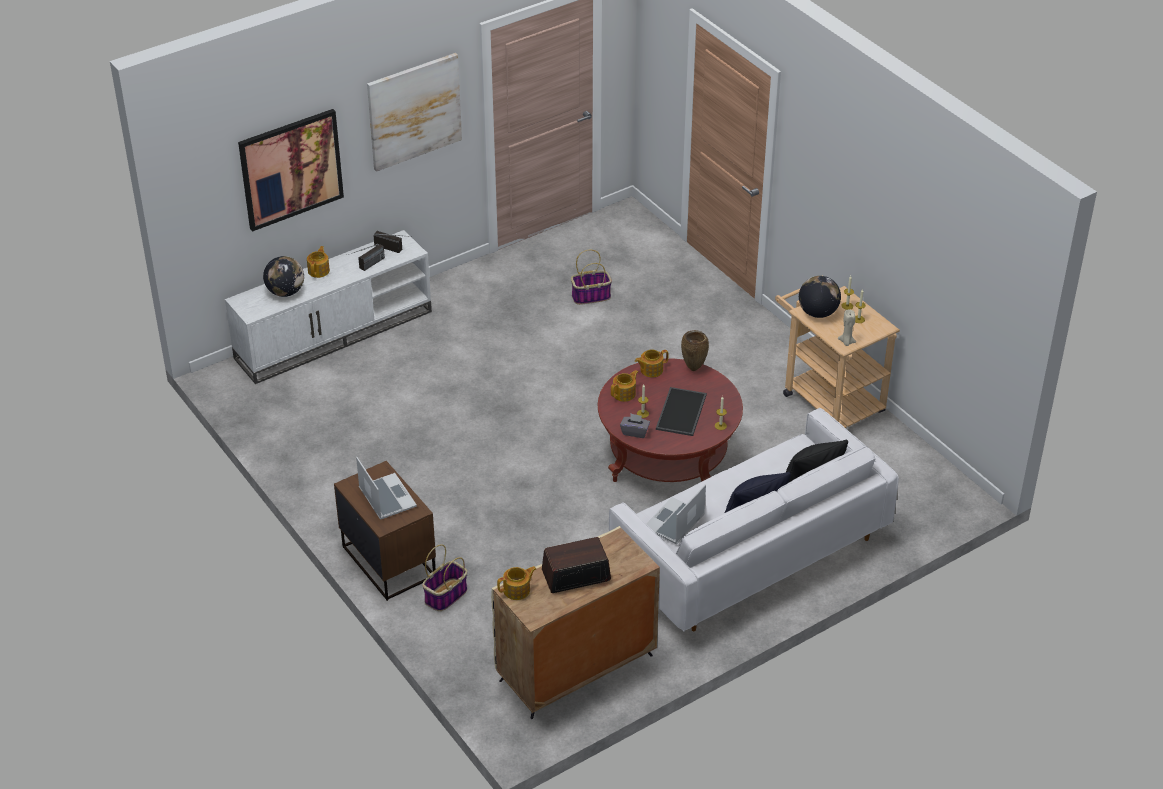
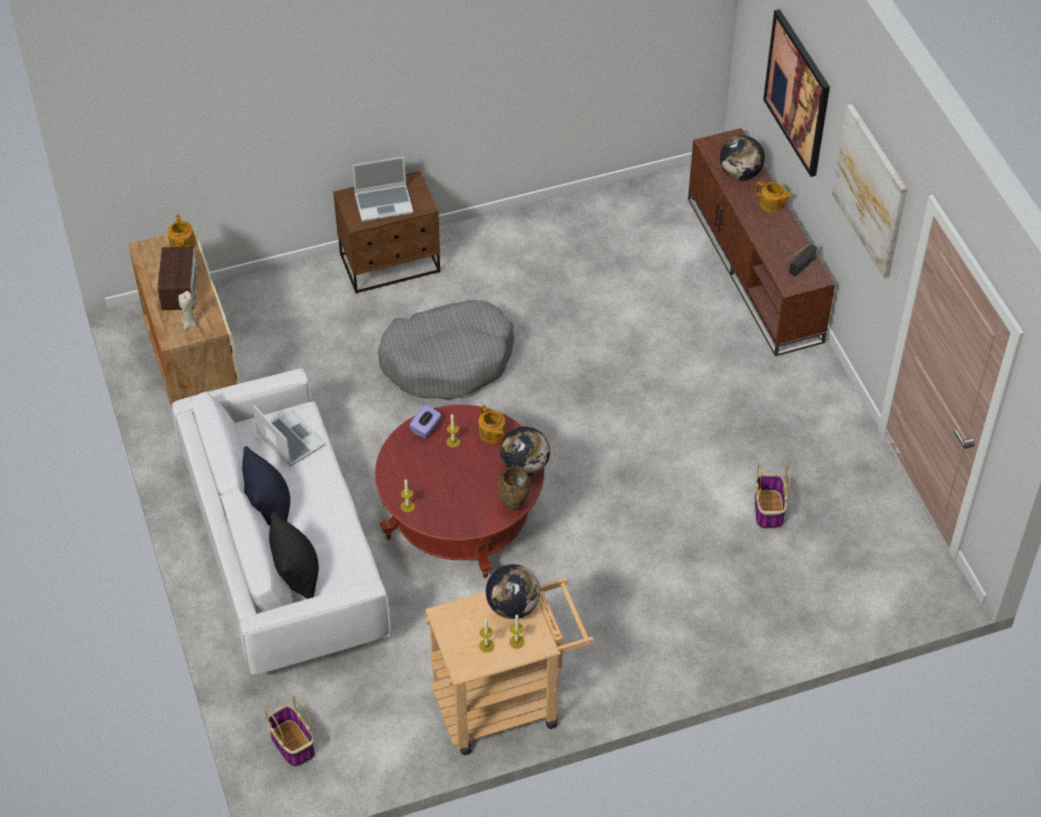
camera: 105 degrees right, 10 degrees up
white tv stand [225,230,432,384] -> brown tv stand [688,128,835,356]
radio [348,244,385,271] -> none
basket [422,544,467,611] -> basket moved to [265,696,315,767]
grey tissue box [620,414,650,438] -> purple tissue box [409,404,441,439]
teapot [635,349,668,377] -> globe [500,427,550,476]
tray [656,387,707,436] -> none
beige candle [838,310,856,346] -> beige candle moved to [178,291,197,330]
none -> grey dog bed [378,300,514,400]

